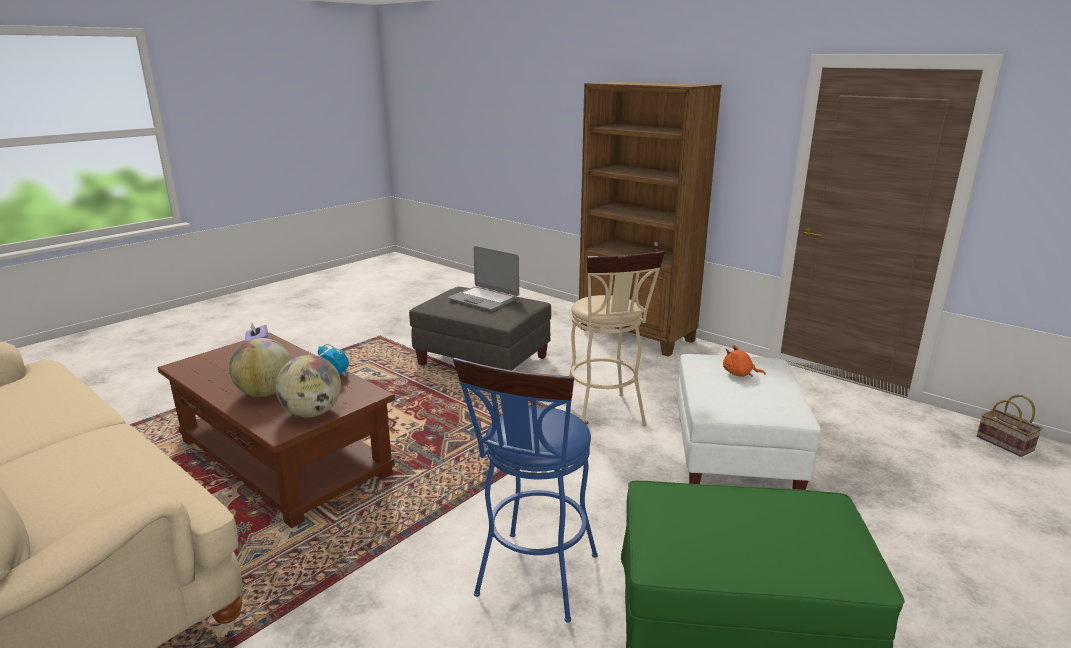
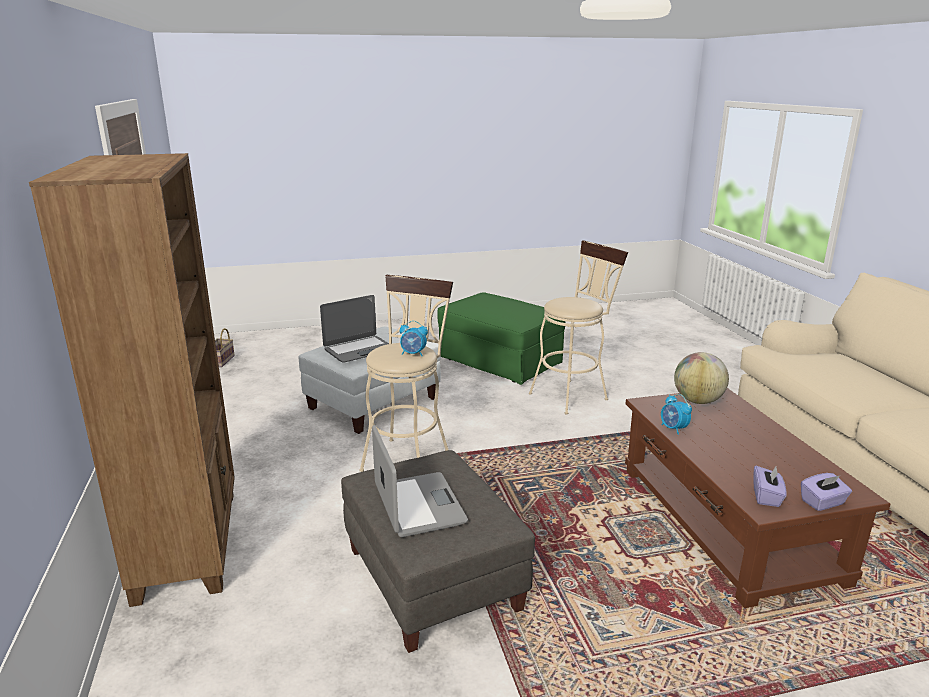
camera: 145 degrees left, 0 degrees up
globe [229,338,292,397] -> none
blue stool [453,358,598,623] -> beige stool [529,240,628,414]
orange plush toy [723,345,766,377] -> laptop [320,295,389,363]
none -> alarm clock [400,321,428,356]
none -> purple tissue box [801,473,852,511]

